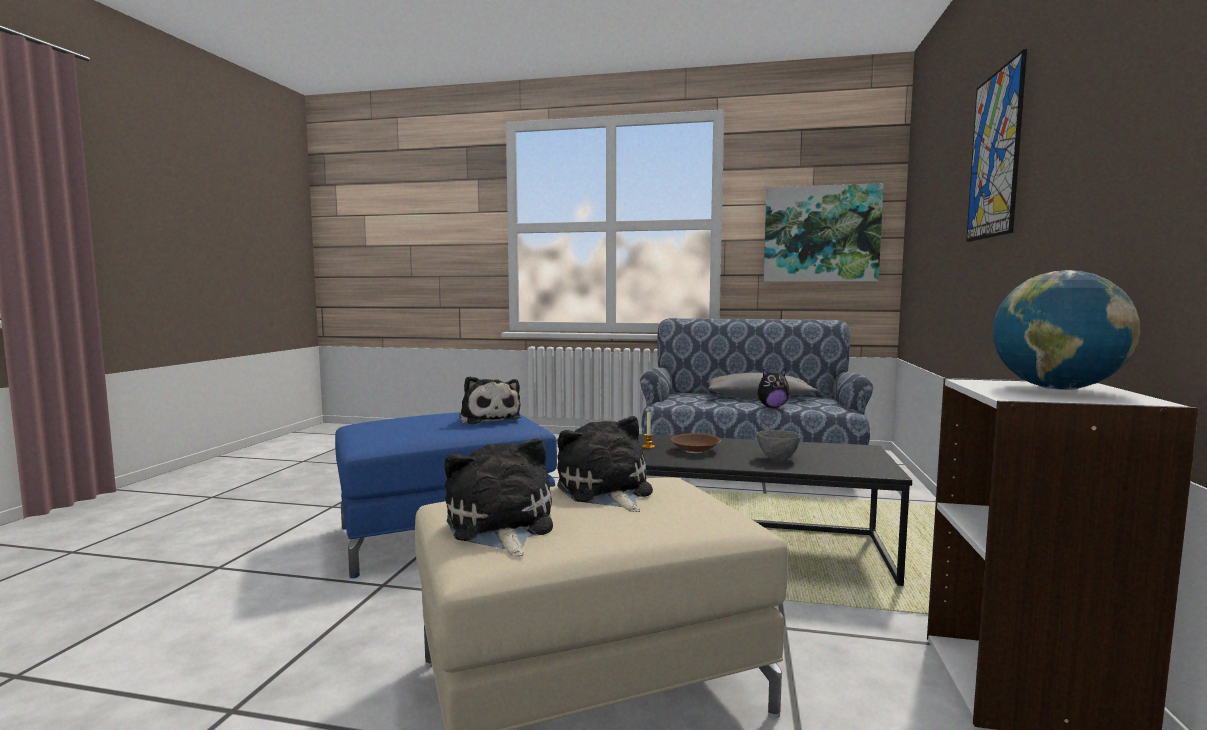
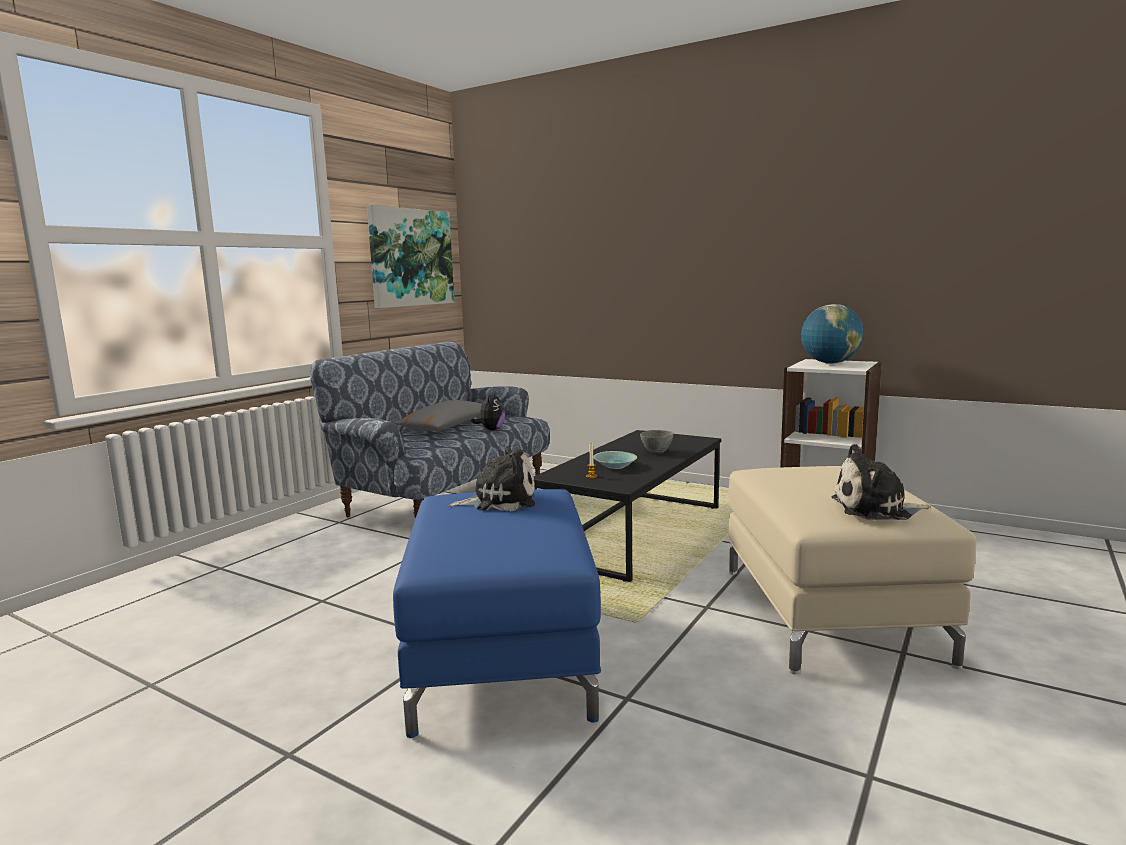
camera: 70 degrees left, 5 degrees up
plush toy [557,416,653,512] -> none
brown bowl [670,433,721,453] -> turquoise bowl [593,451,637,469]
picture [966,49,1027,242] -> none

